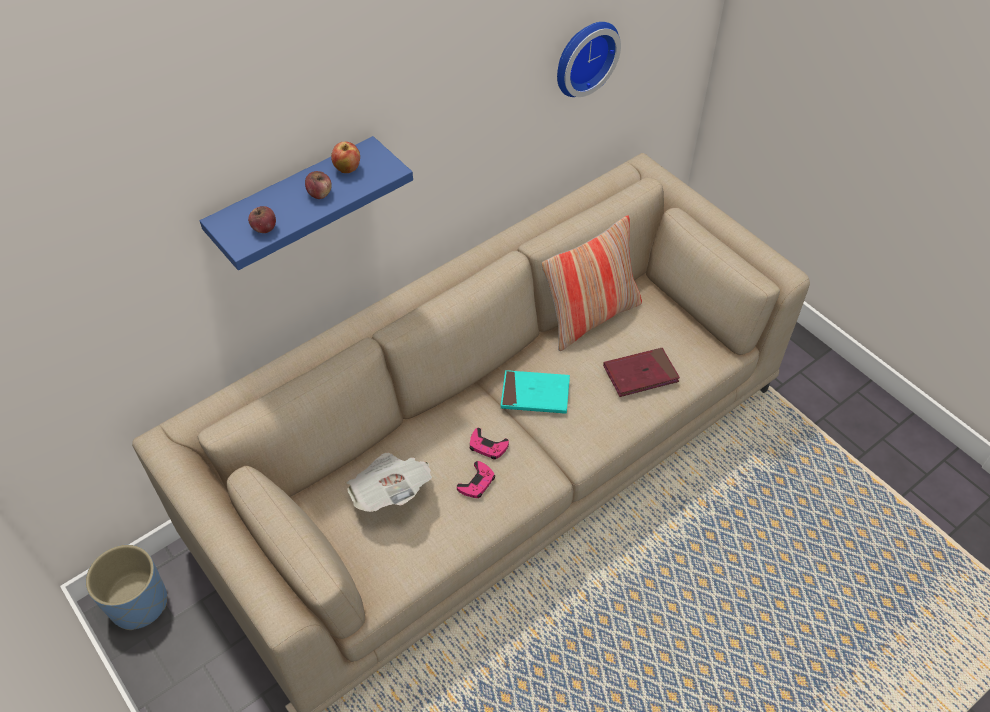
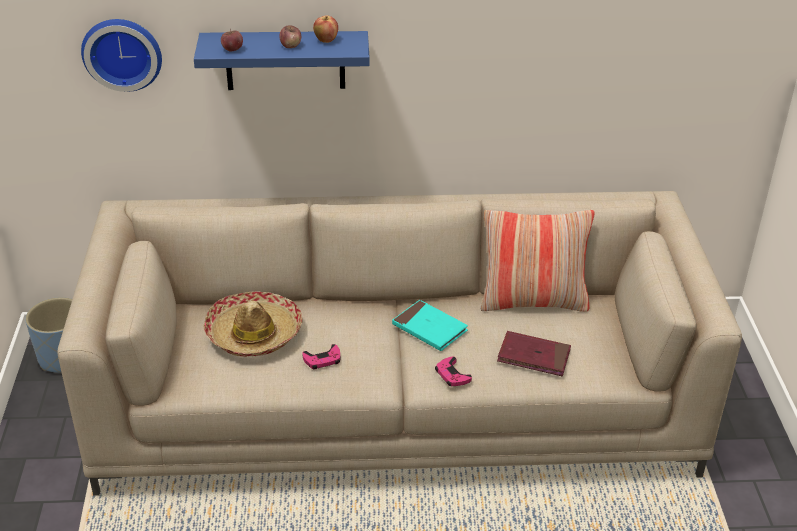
camera: 35 degrees right, 15 degrees down
newspaper [346,452,432,512] -> hat [204,291,303,357]
pink game controller [469,428,509,459] -> pink game controller moved to [435,356,472,386]
wall clock [557,22,621,97] -> wall clock moved to [81,19,162,92]

